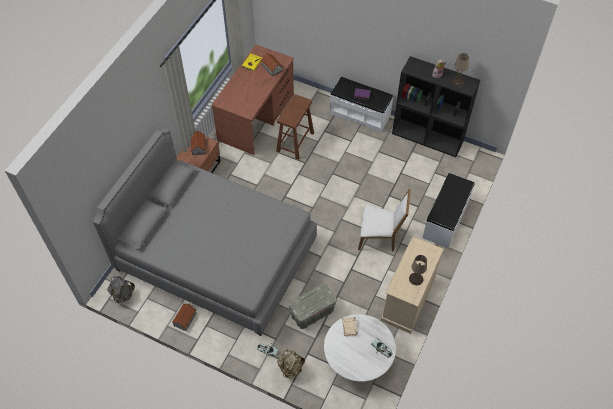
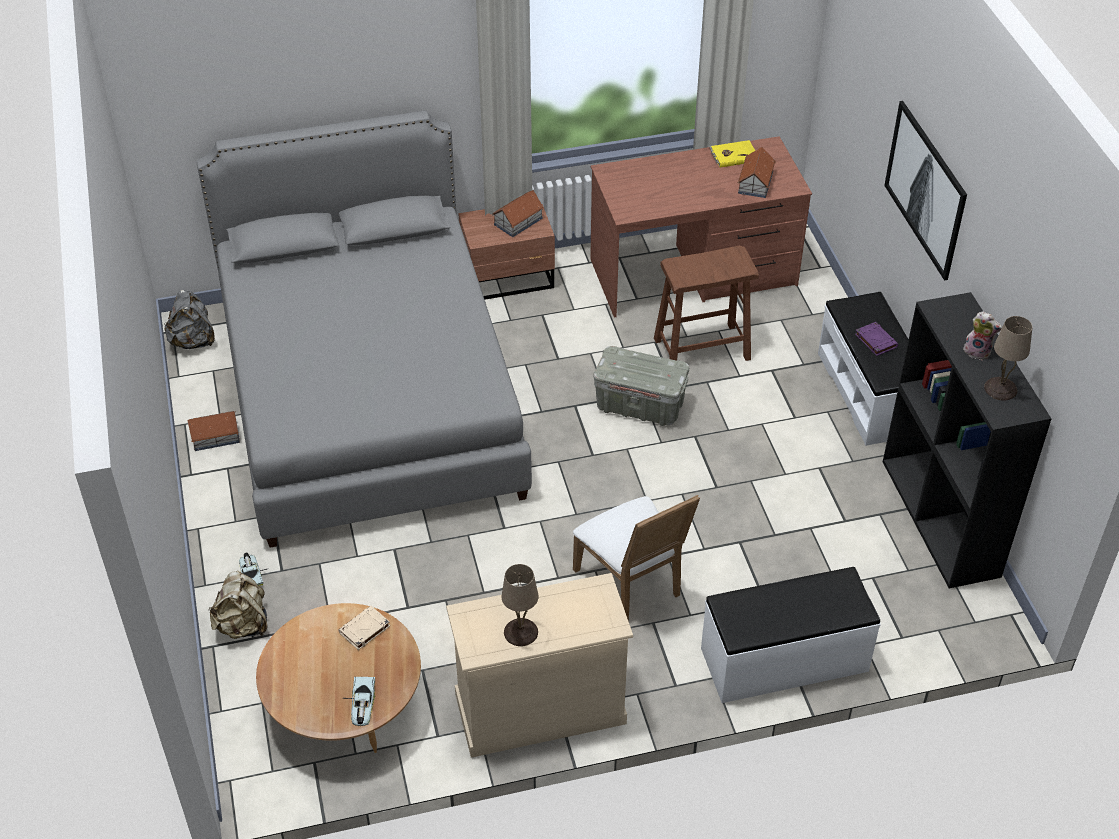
camera: 50 degrees right, 10 degrees down
grey storage box [289,283,337,329] -> grey storage box moved to [594,346,689,426]
white coffee table [324,314,396,382] -> brown coffee table [256,603,421,753]
none -> picture [884,101,967,281]

